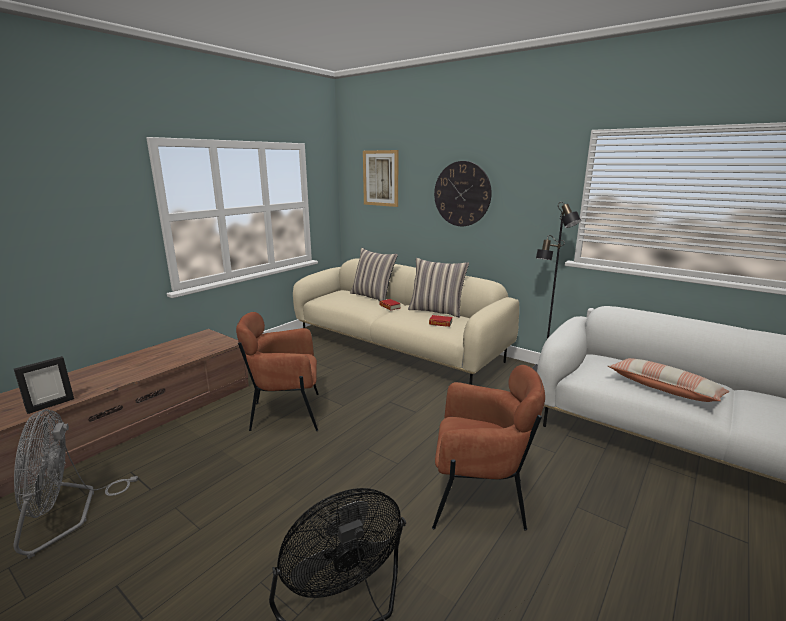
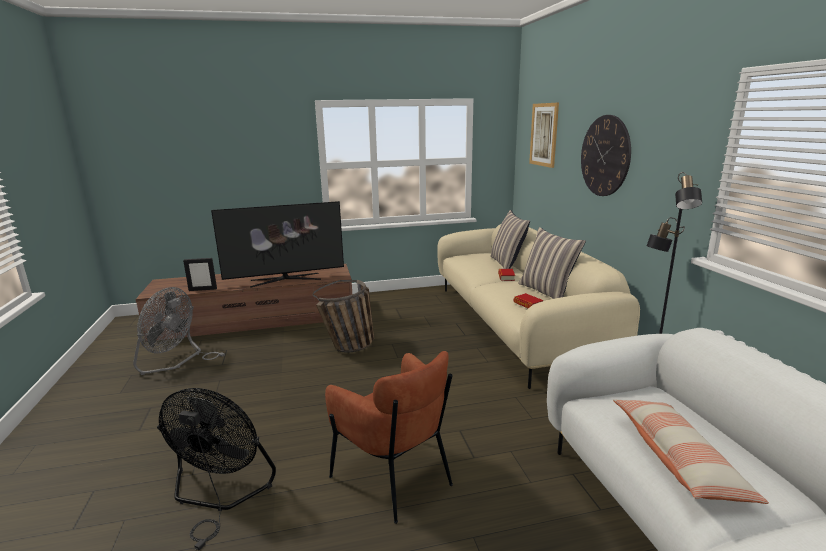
camera: 40 degrees right, 0 degrees up
brown armchair [236,312,319,431] -> basket [313,280,374,352]
none -> television [211,201,344,288]

